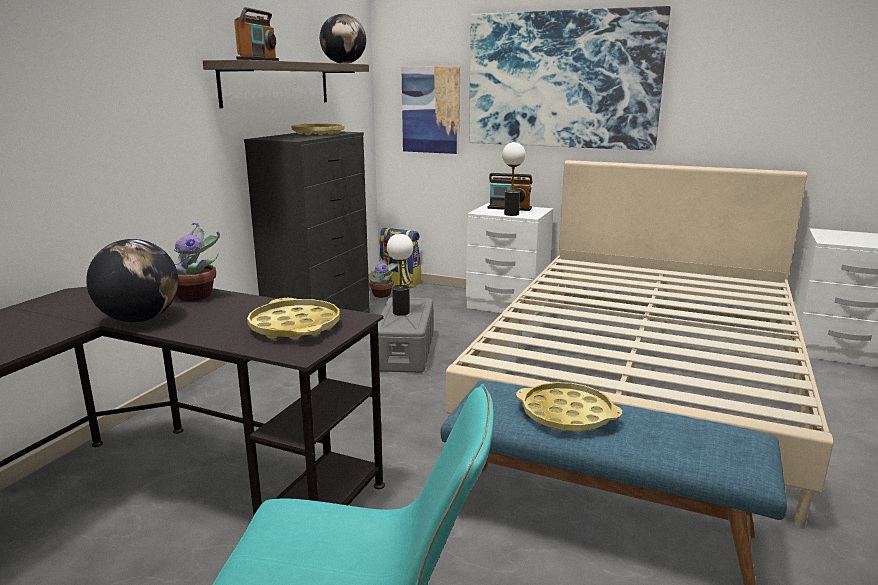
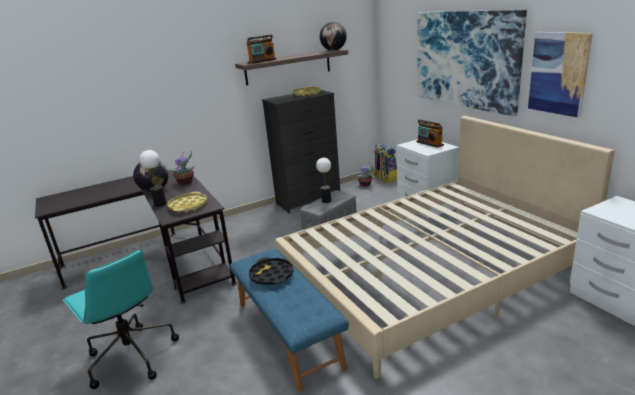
camera: 40 degrees right, 5 degrees up
picture [401,66,460,154] -> picture moved to [528,32,593,118]
table lamp [502,142,525,216] -> table lamp moved to [139,150,167,207]
yellow tray [516,382,622,432] -> black tray [249,257,293,285]

